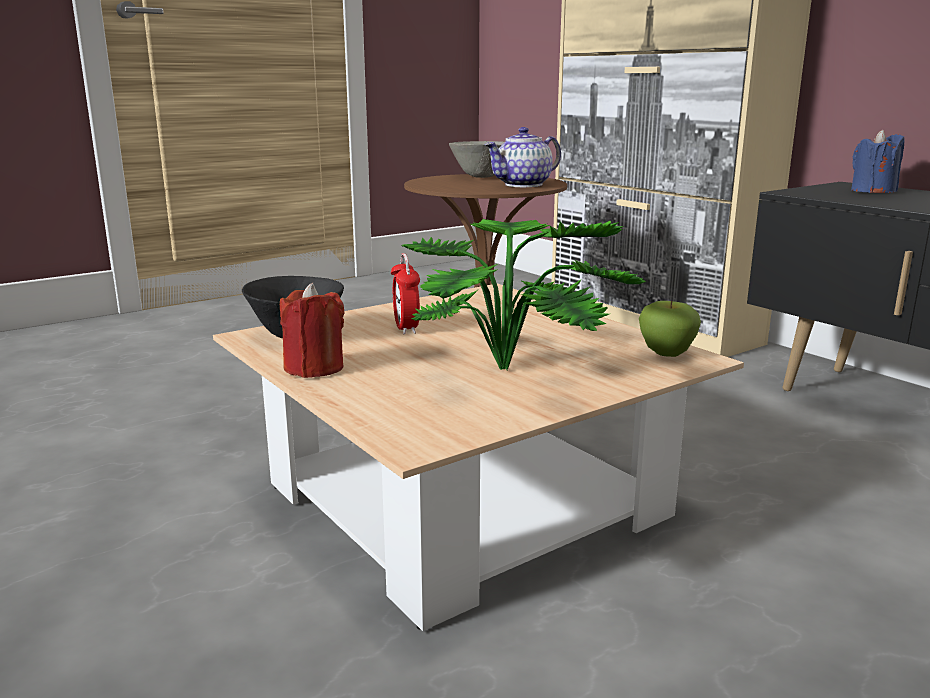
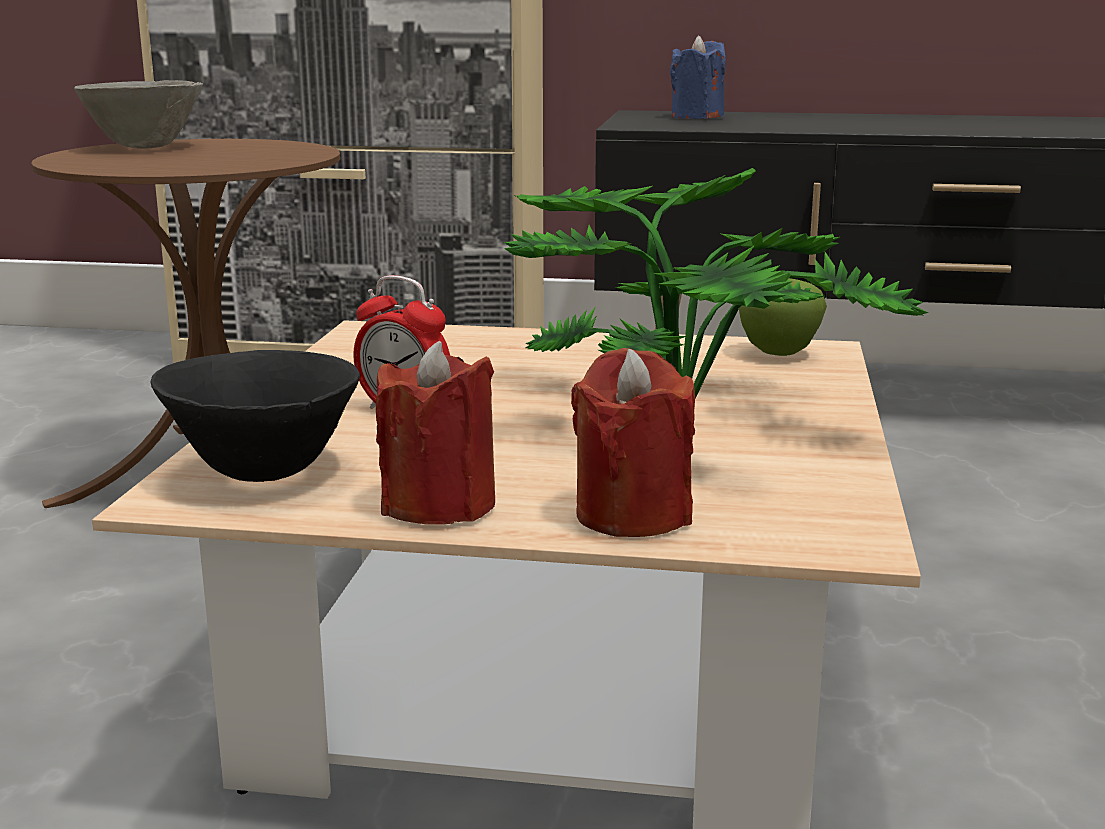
camera: 45 degrees left, 0 degrees up
teapot [485,127,561,187] -> none
none -> red candle [571,348,695,537]

